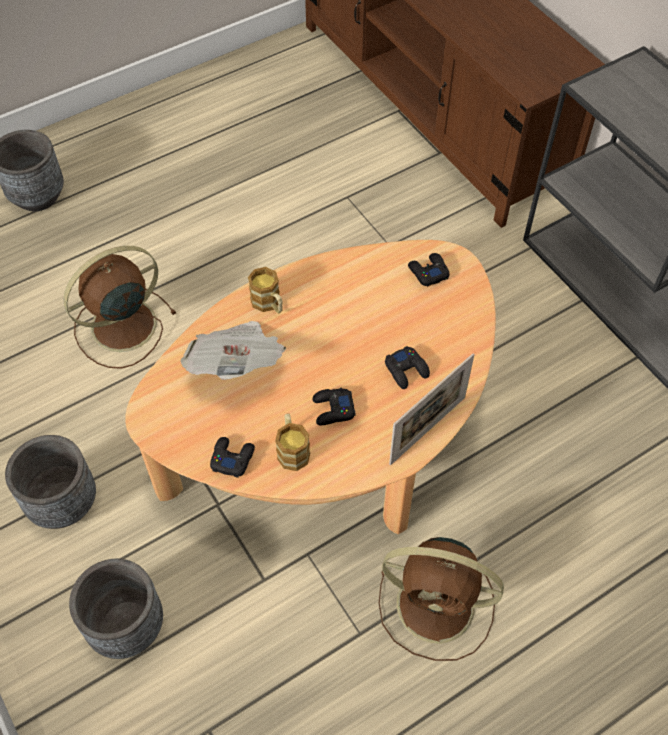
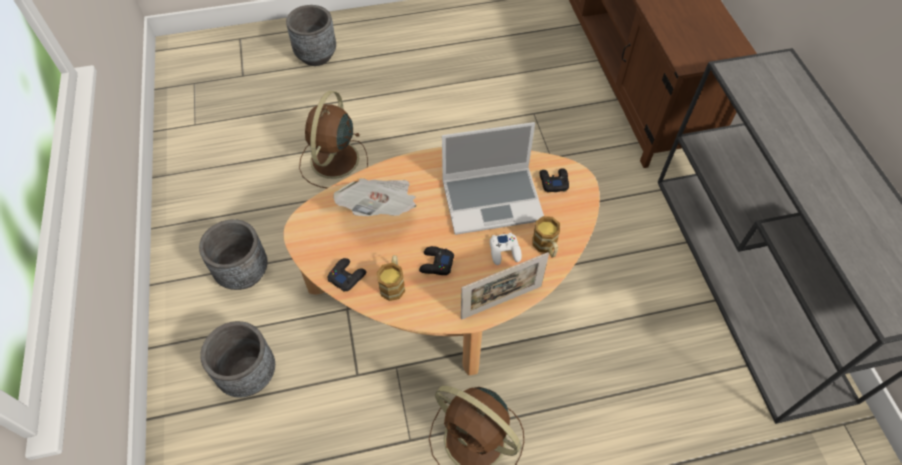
camera: 20 degrees right, 0 degrees up
brown fan [64,246,177,368] -> brown fan turned 60 degrees counterclockwise [299,91,368,188]
mug [248,267,282,313] -> mug moved to [532,216,560,258]
black game controller [385,346,430,389] -> white game controller [490,233,522,265]
none -> laptop [442,122,544,235]

